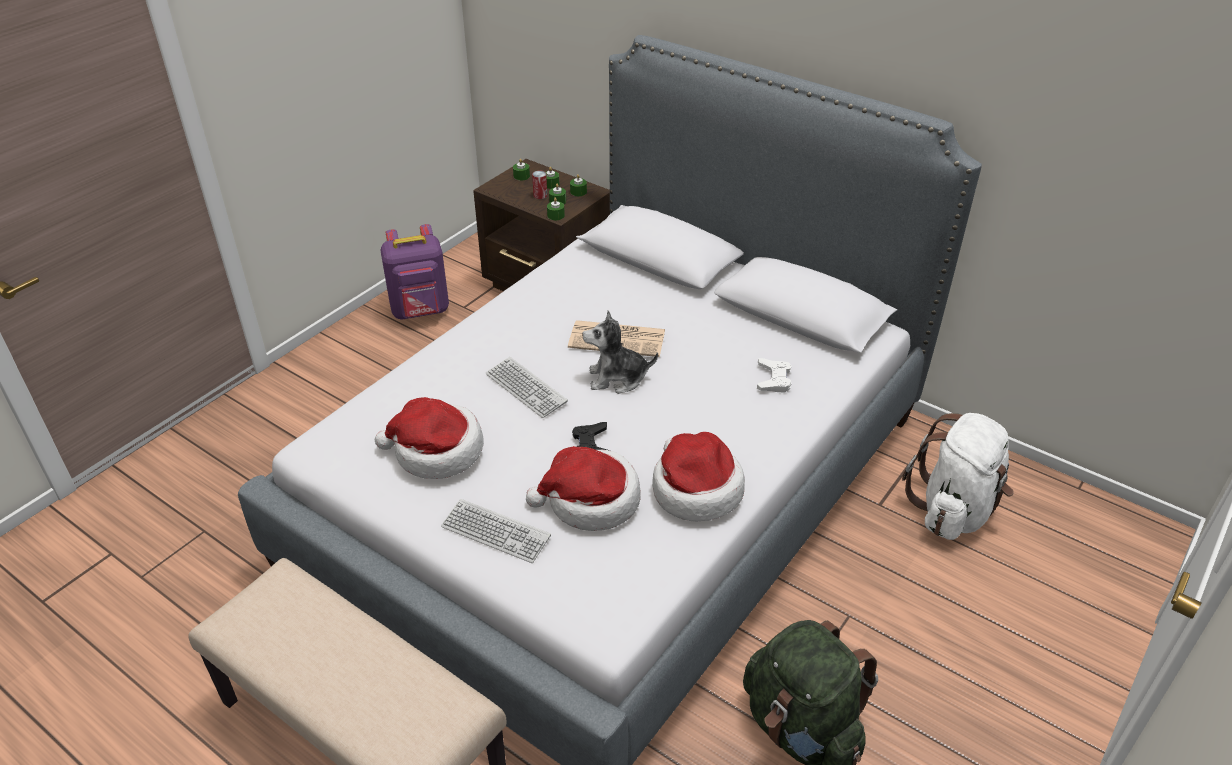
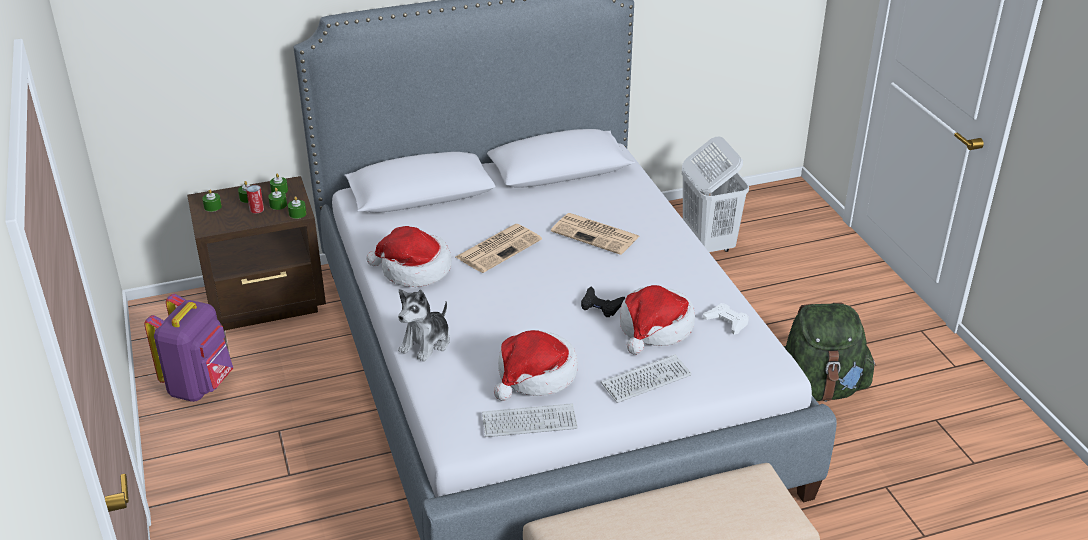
camera: 55 degrees left, 5 degrees down
keyboard [486,357,568,418] -> keyboard moved to [482,403,578,437]
plush toy [582,311,658,394] -> plush toy moved to [398,289,450,362]
hat [652,432,745,521] -> hat moved to [366,226,452,287]
white game controller [757,358,791,393] -> white game controller moved to [703,303,749,334]
white backpack [902,413,1014,540] -> white laundry basket [682,136,749,252]
none -> newspaper [551,213,639,255]

